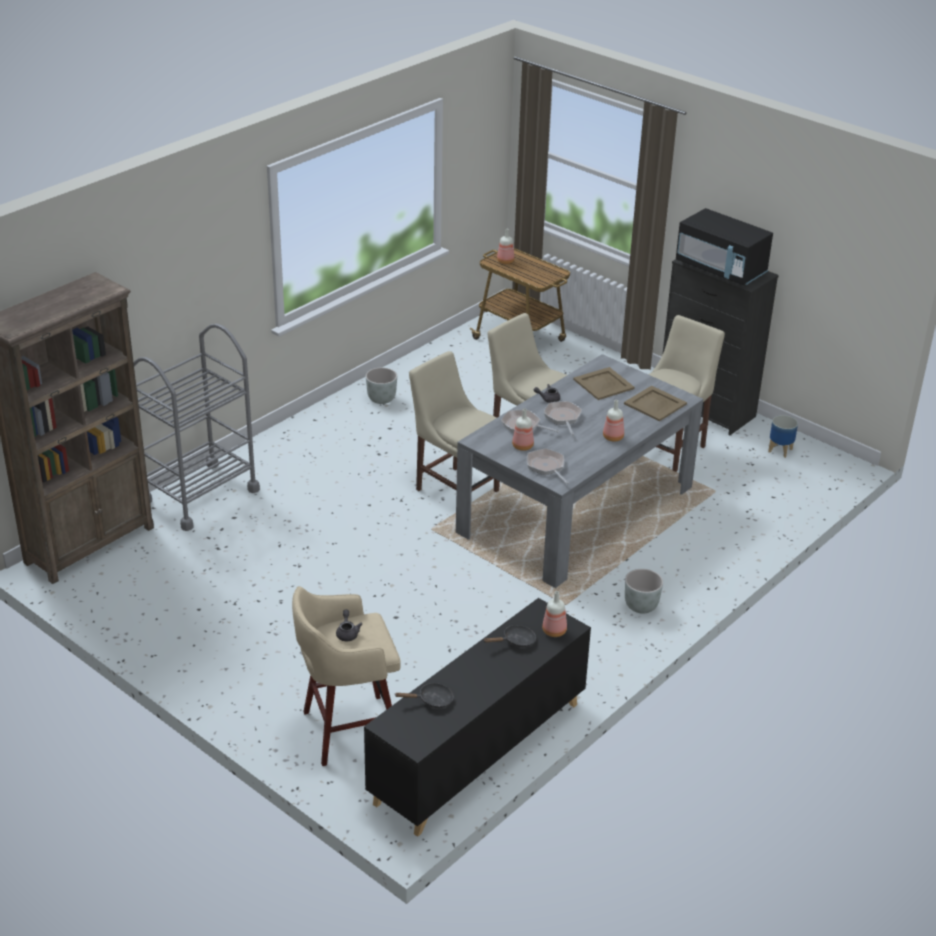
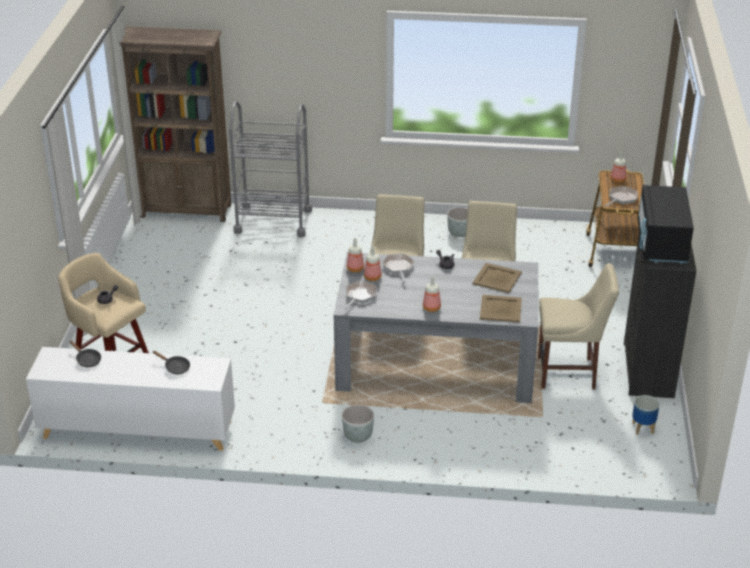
camera: 55 degrees right, 0 degrees up
black cabinet [364,598,591,837] -> white cabinet [26,347,235,451]
bottle [542,591,567,637] -> bottle moved to [347,238,364,272]
frying pan [544,401,582,435] -> frying pan moved to [605,186,638,207]

